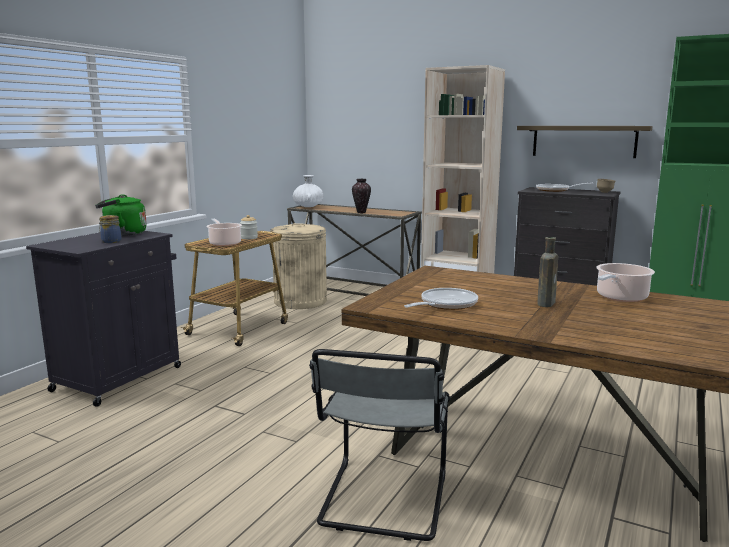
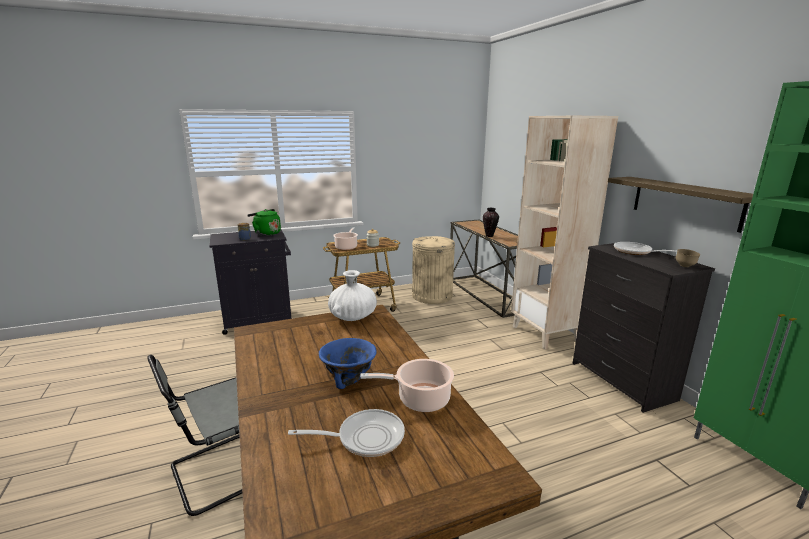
camera: 40 degrees right, 5 degrees up
white vase [293,175,324,207] -> white vase moved to [328,270,377,321]
frying pan [404,288,478,310] -> frying pan moved to [288,409,405,457]
brown bottle [538,237,558,307] -> blue bowl [319,338,376,389]

